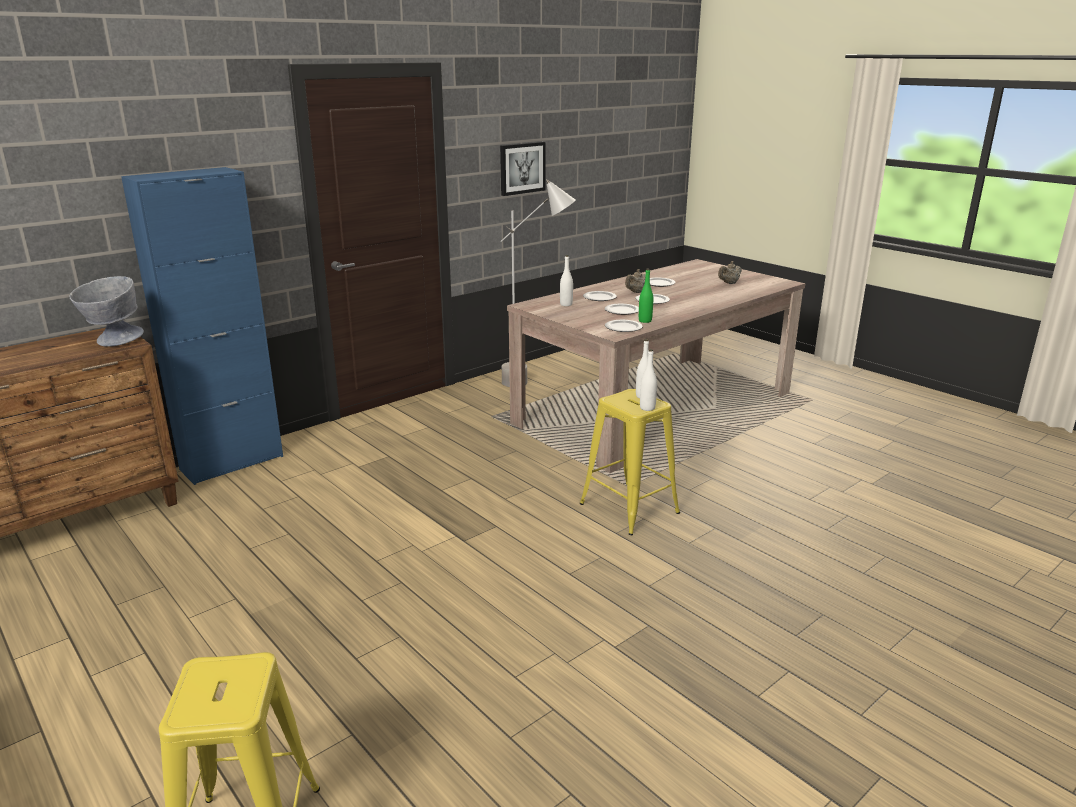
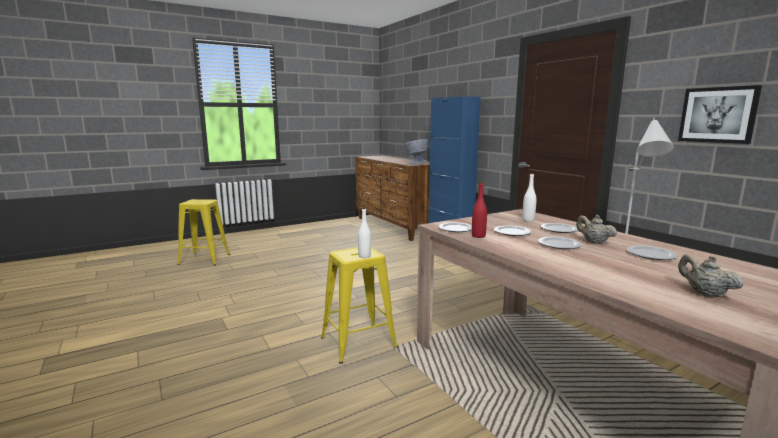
camera: 100 degrees right, 10 degrees down
green bottle [639,269,653,323] -> red bottle [472,182,487,238]
white bottle [640,349,657,411] -> none

